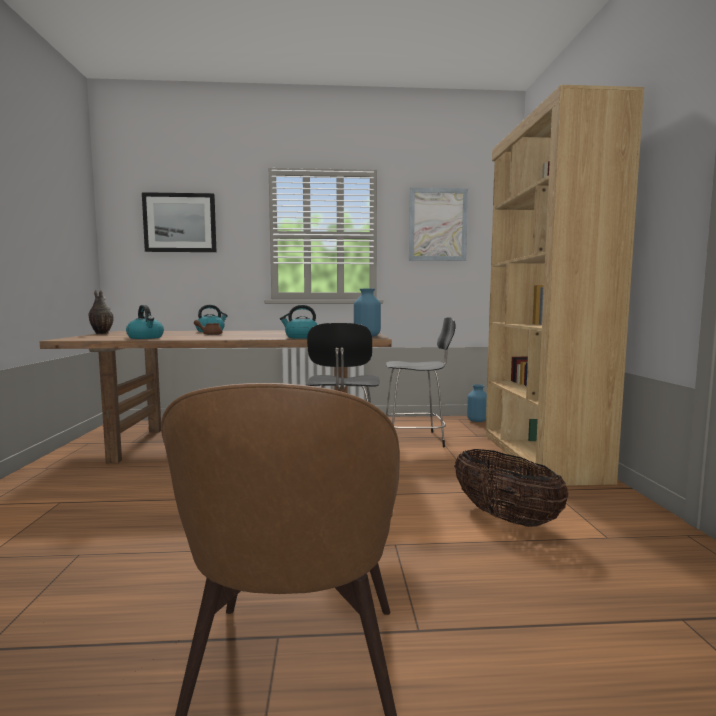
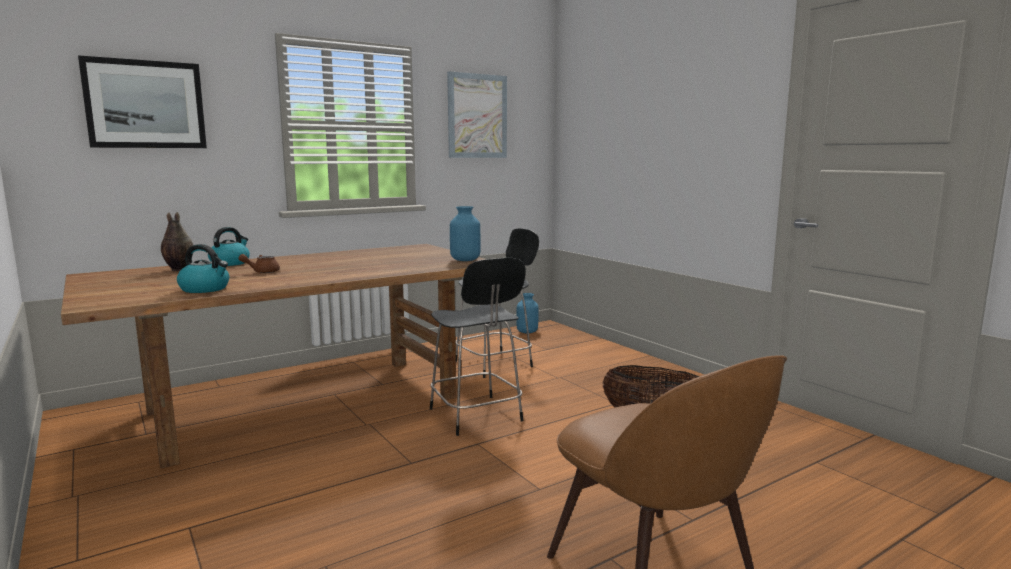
camera: 30 degrees left, 5 degrees up
vase [89,290,114,334] -> vase moved to [161,212,193,271]
kettle [280,305,318,339] -> none
brown bookcase [485,85,644,486] -> none

